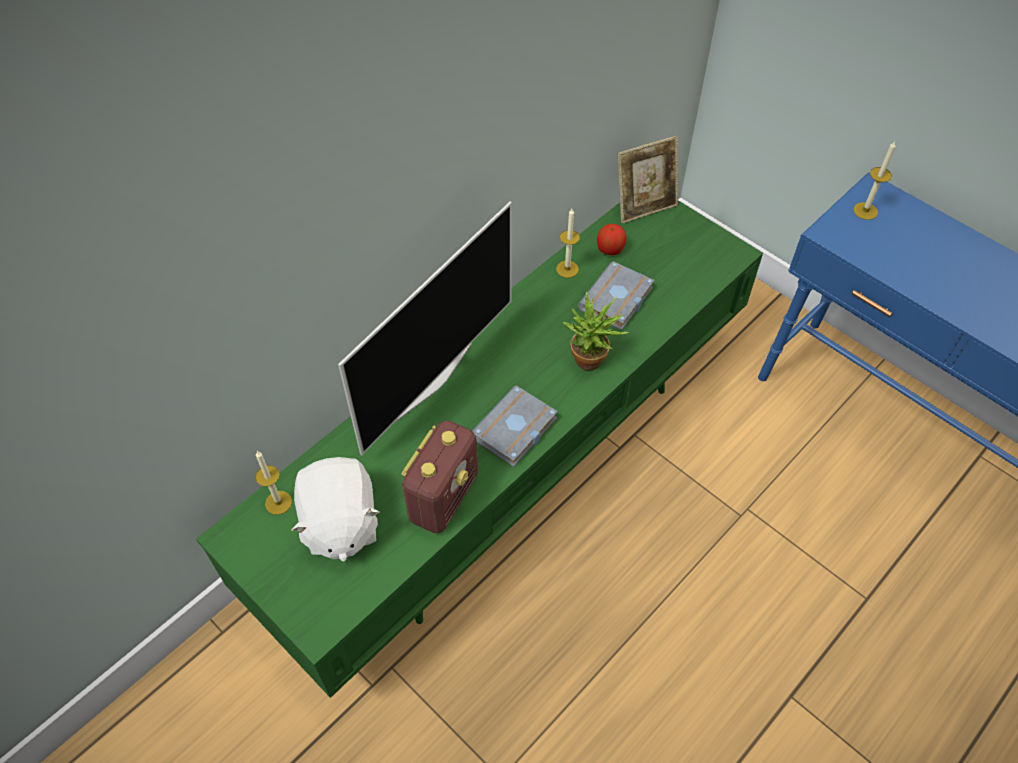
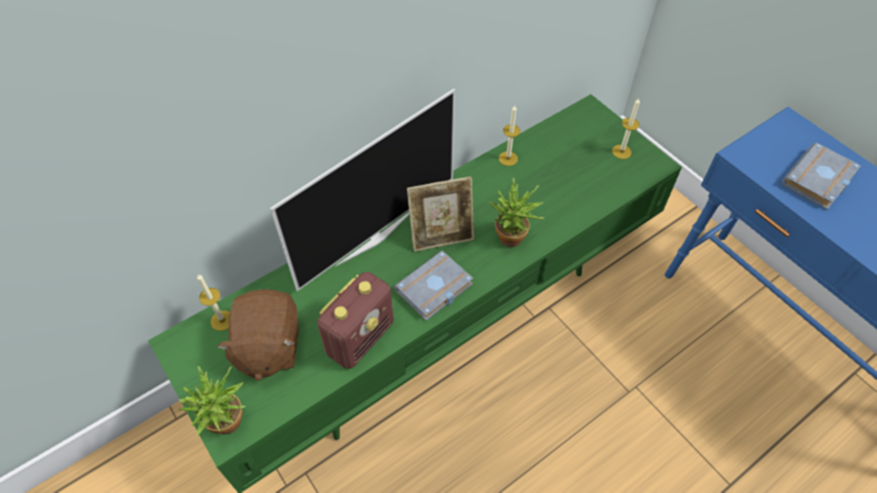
camera: 10 degrees right, 0 degrees up
white plush toy [291,457,379,561] -> brown plush toy [217,289,299,381]
grey book [578,261,654,330] -> grey book moved to [782,143,861,210]
apple [597,224,626,255] -> none
picture frame [618,136,678,224] -> picture frame moved to [407,177,474,252]
candle [853,141,896,220] -> candle moved to [612,98,640,159]
none -> potted plant [178,366,246,435]

